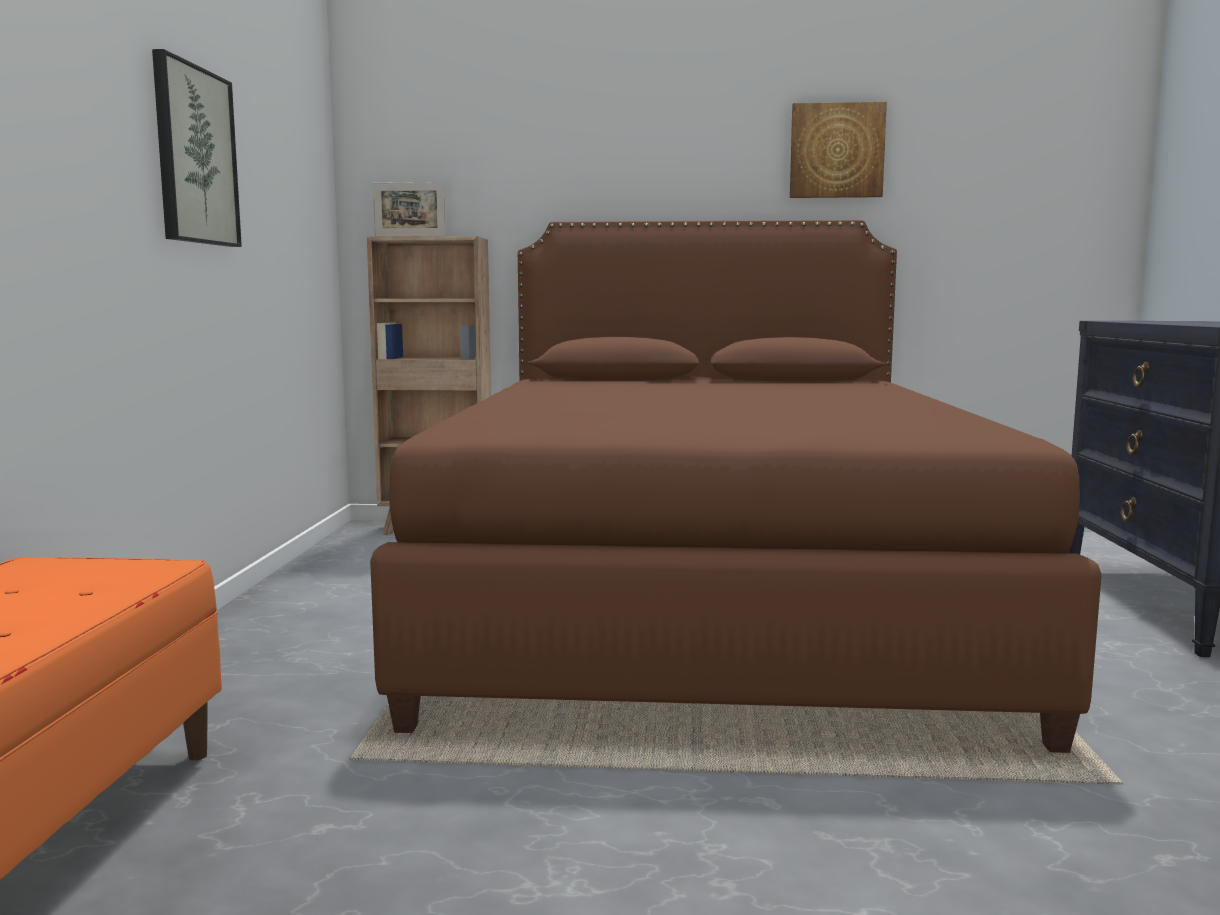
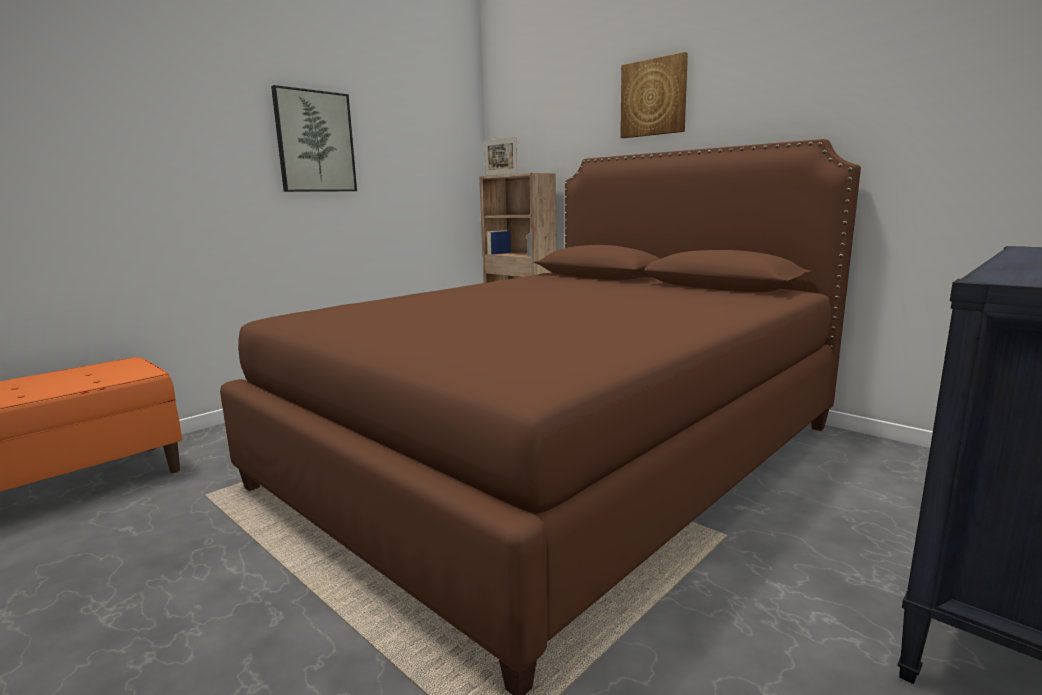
camera: 40 degrees right, 5 degrees up
picture [790,102,887,198] -> picture moved to [620,52,688,138]

